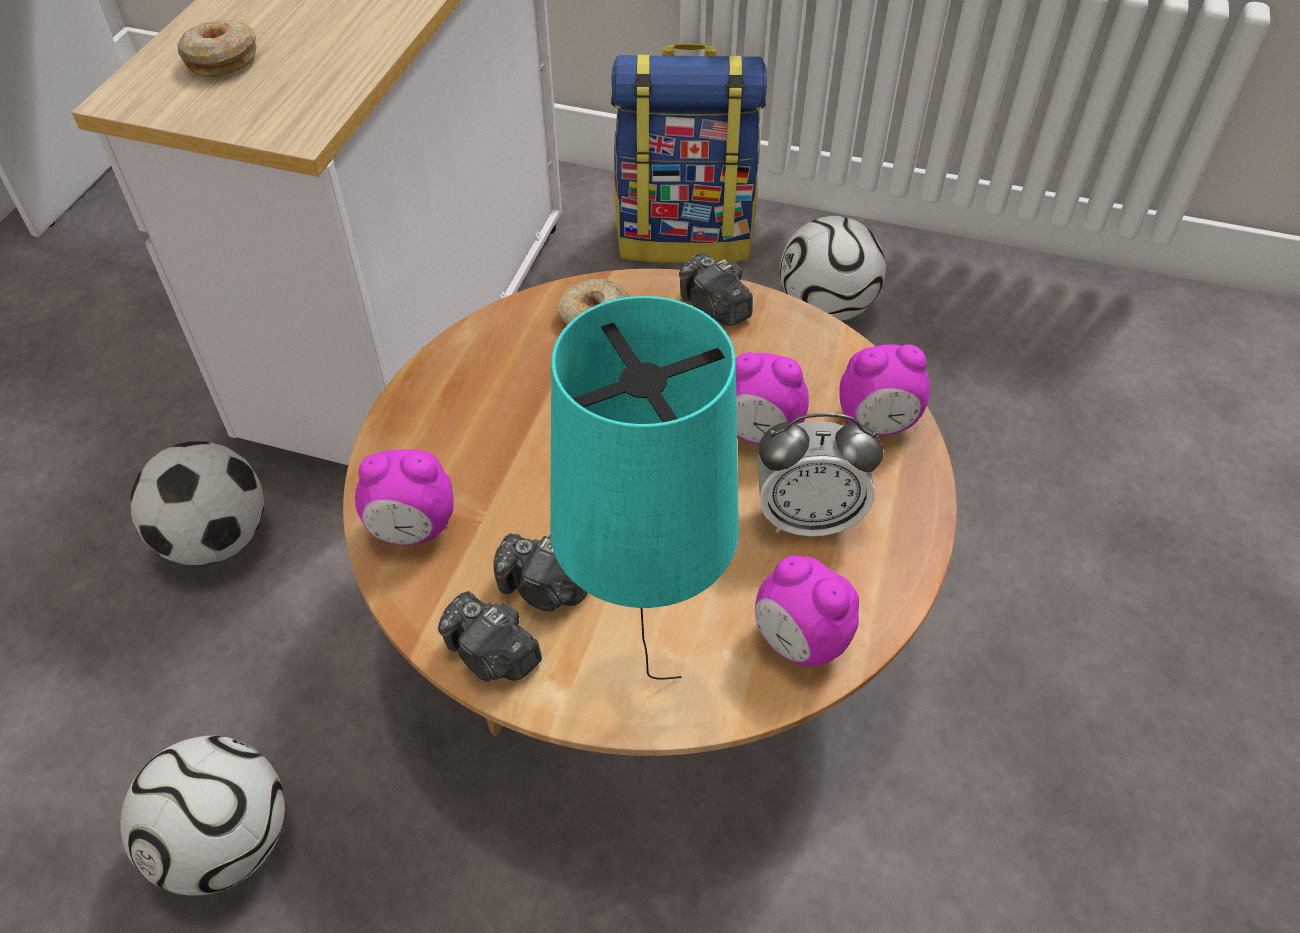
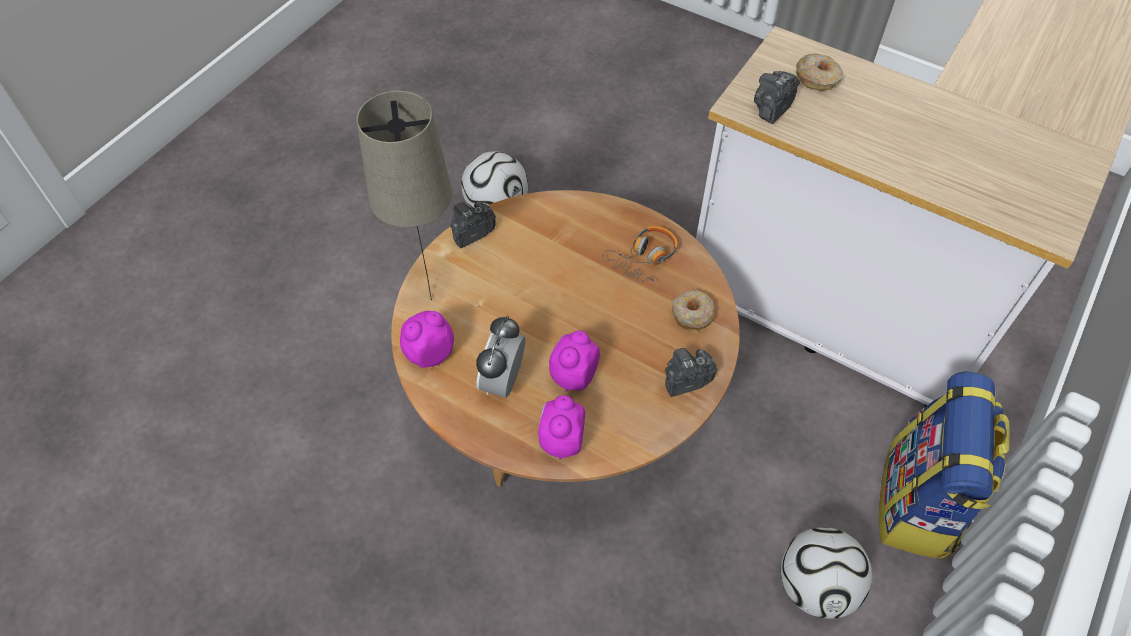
camera: 105 degrees right, 5 degrees up
football [130,441,264,565] -> none
alarm clock [355,450,454,545] -> none
camera [493,534,588,611] -> camera moved to [754,71,800,124]
turquoise table lamp [550,296,739,679] -> beige table lamp [357,91,452,300]
none -> headphones [602,226,678,283]

